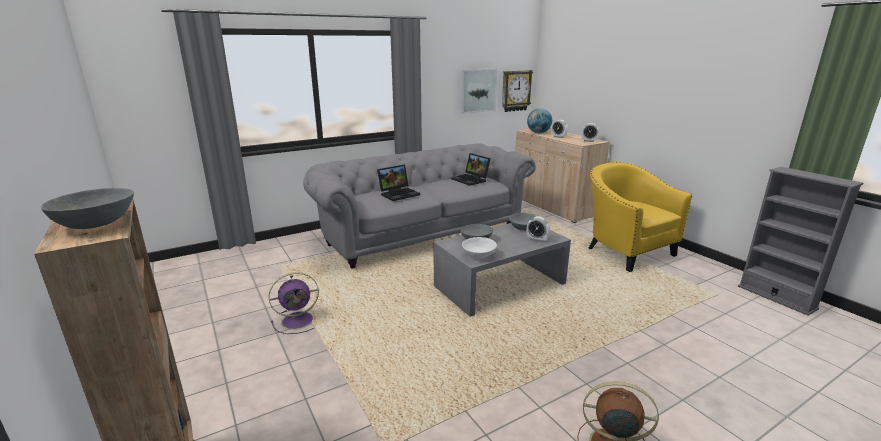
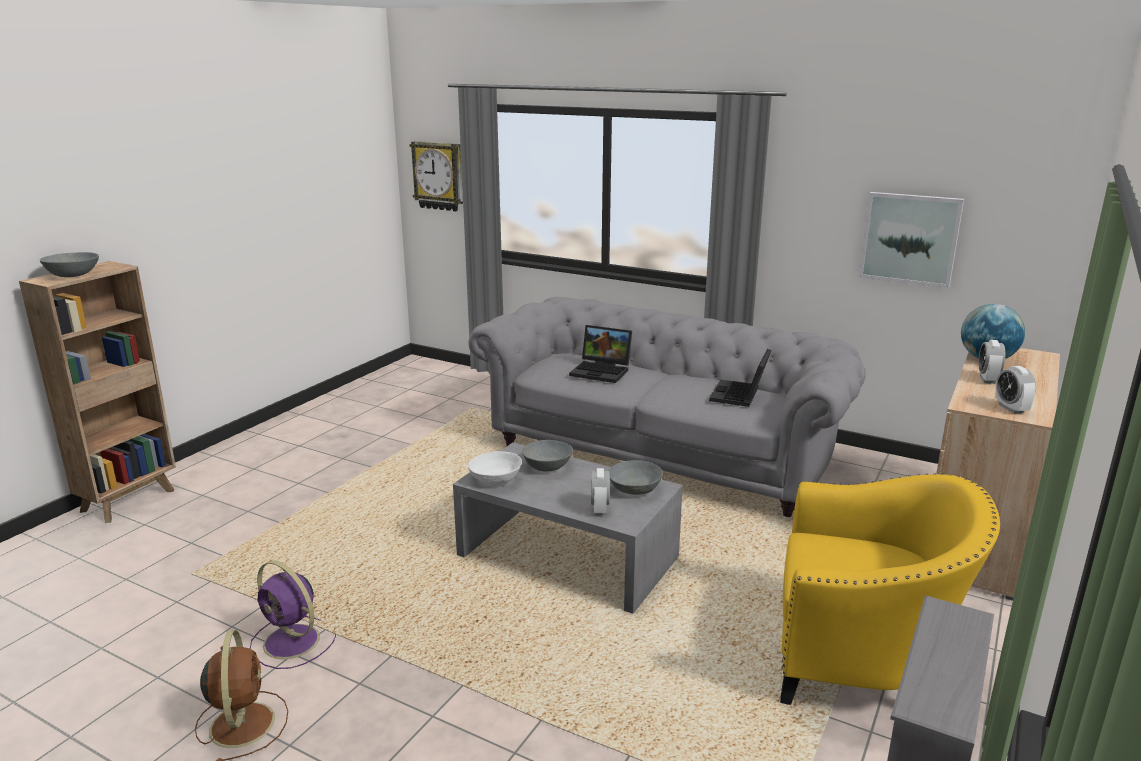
camera: 60 degrees right, 0 degrees up
purple fan [268,272,319,334] -> purple fan moved to [250,561,336,669]
wall clock [502,70,533,112] -> wall clock moved to [409,141,463,212]
yellow armchair [588,162,692,272] -> yellow armchair turned 75 degrees clockwise [780,473,1000,705]

